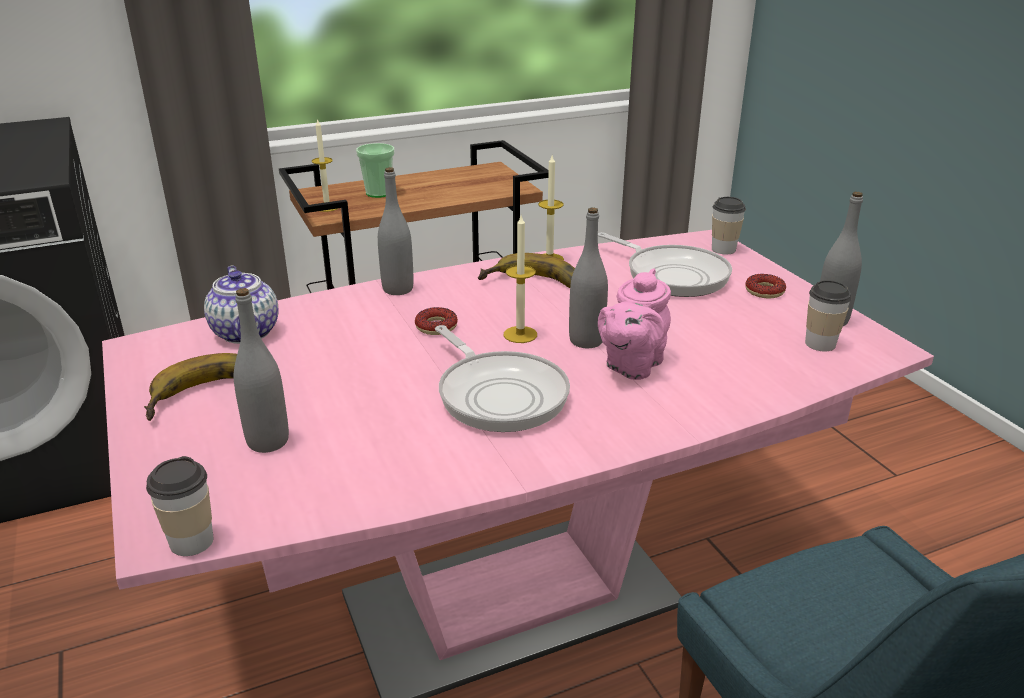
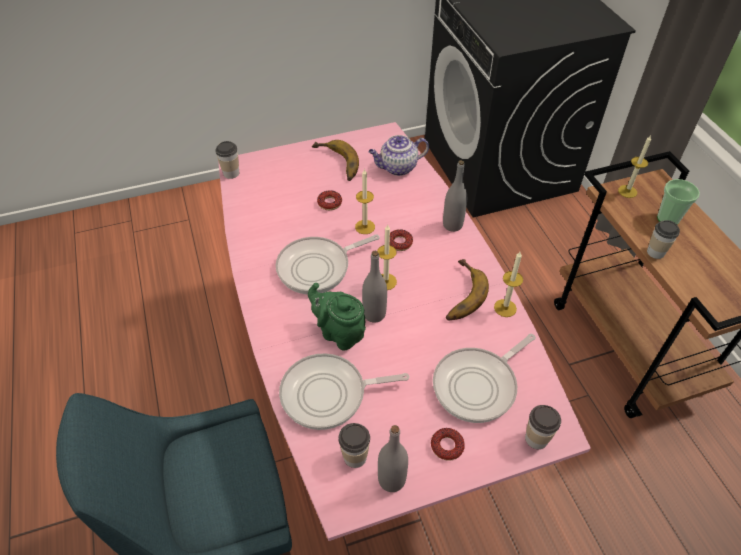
camera: 95 degrees right, 20 degrees up
grey bottle [233,288,289,453] -> none
pink teapot [598,268,671,380] -> green teapot [308,283,366,350]
none -> frying pan [279,353,409,430]
none -> donut [317,190,342,210]
none -> candle [355,168,375,234]
none -> cup [647,220,680,259]

